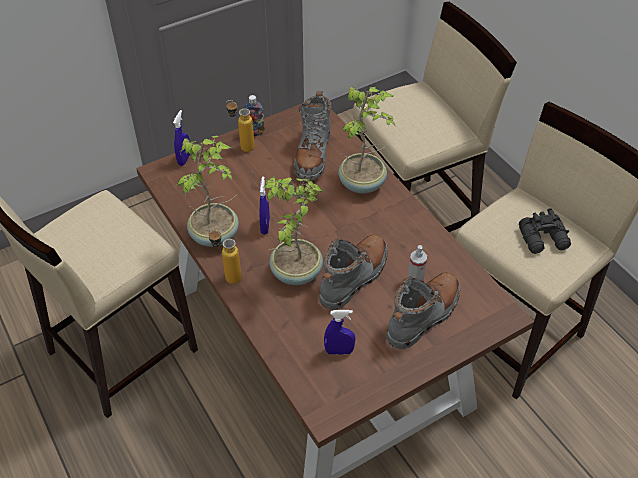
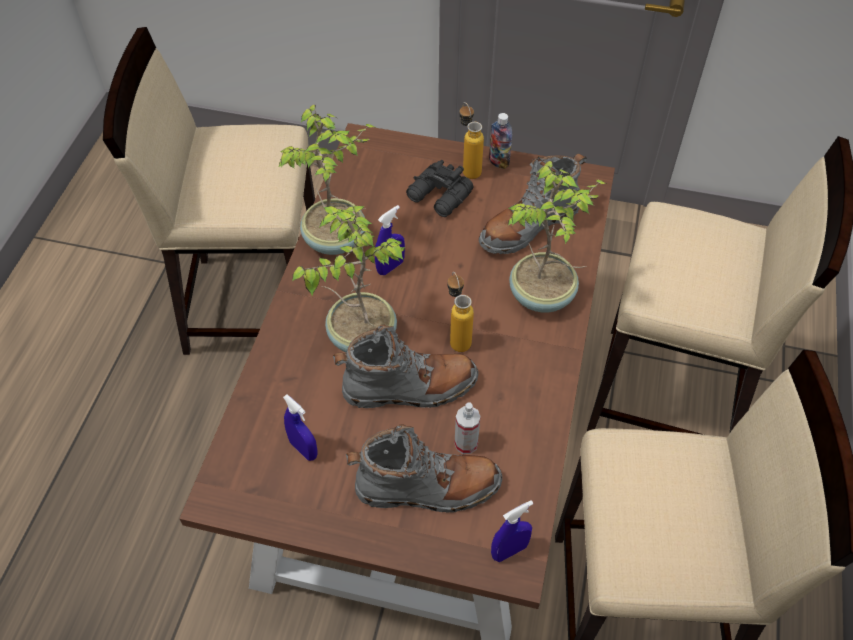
camera: 45 degrees right, 5 degrees up
blue spray bottle [173,110,190,166] -> blue spray bottle moved to [491,500,533,562]
bottle [209,229,241,284] -> bottle moved to [447,272,474,352]
black binoculars [519,208,571,254] -> black binoculars moved to [406,160,474,217]

